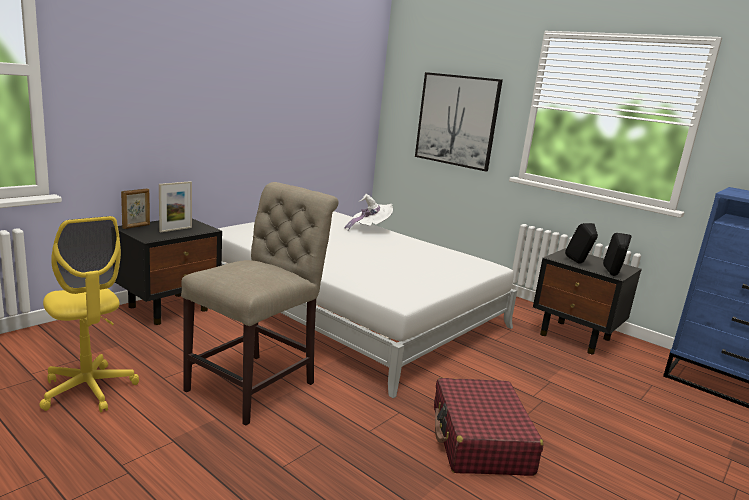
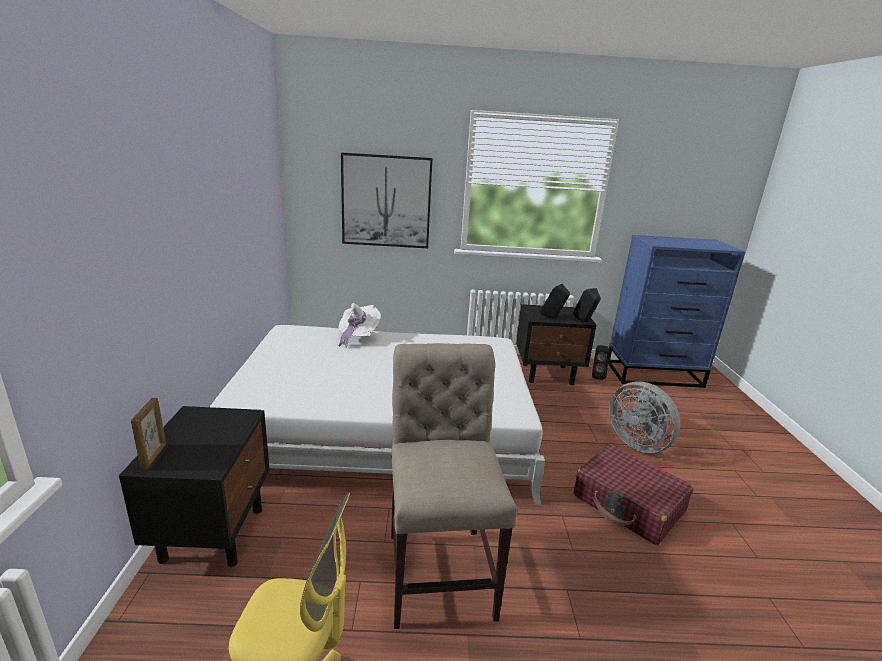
camera: 40 degrees left, 5 degrees up
picture frame [159,181,192,232] -> none
none -> black speaker [592,345,609,380]
none -> grey fan [609,381,680,453]

